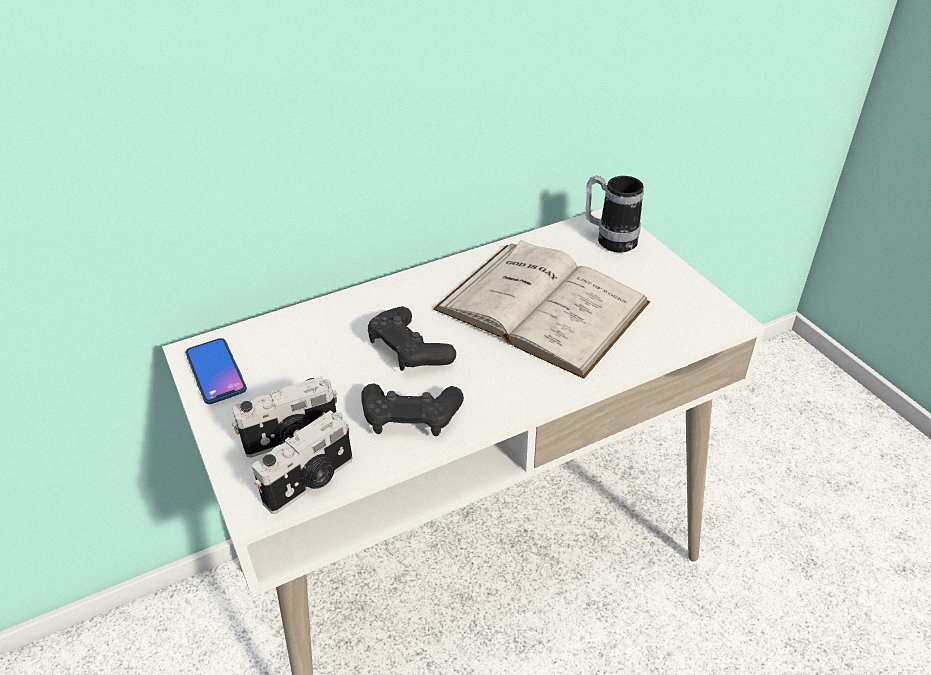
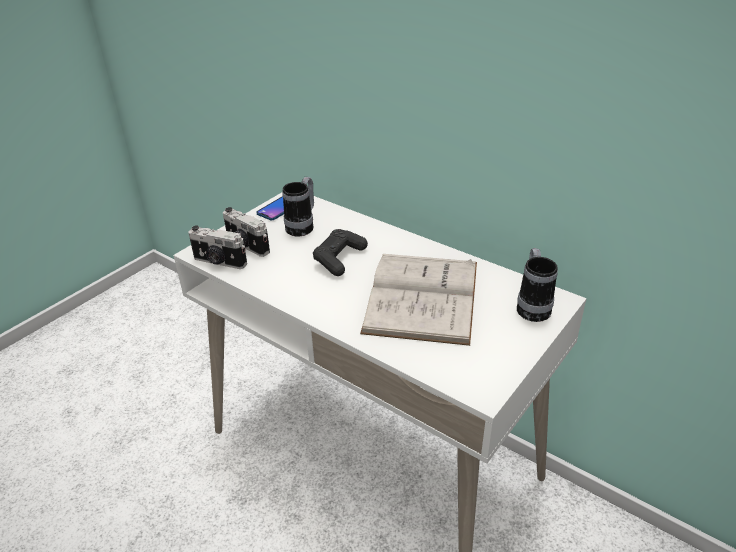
camera: 65 degrees right, 5 degrees down
black game controller [361,383,464,436] -> none
none -> mug [282,177,314,237]

